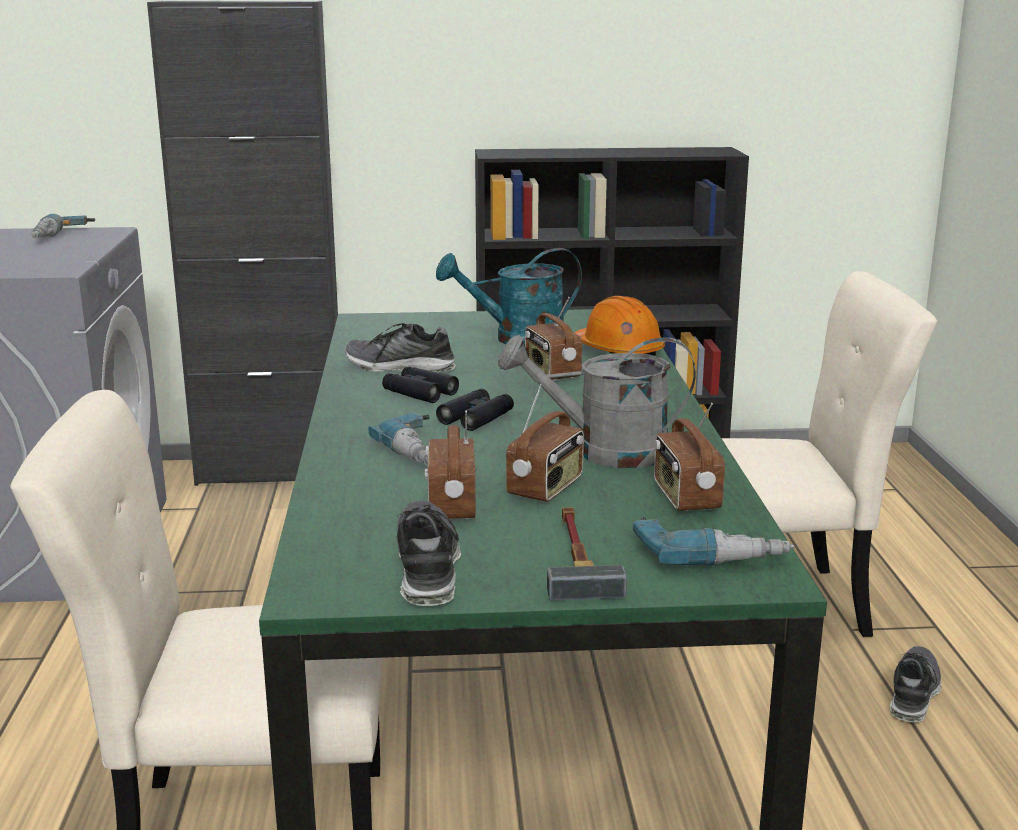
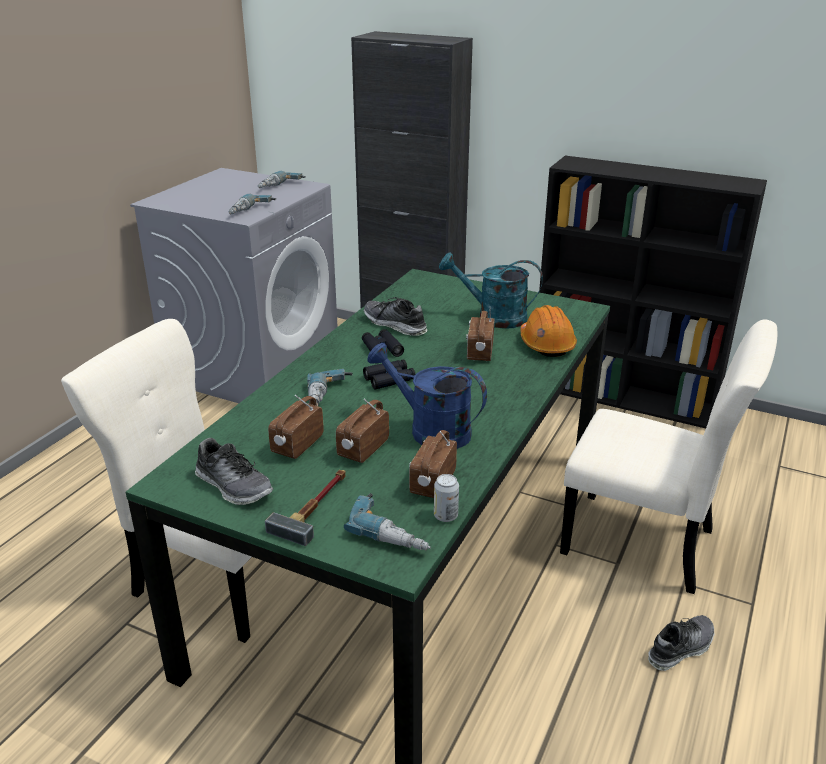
camera: 30 degrees right, 10 degrees up
shoe [397,500,461,606] -> shoe turned 105 degrees clockwise [195,438,274,505]
grey watering can [498,335,696,468] -> blue watering can [367,343,487,449]
radio [506,384,584,502] -> radio turned 150 degrees clockwise [336,399,389,463]
none -> power drill [229,194,276,214]
none -> can [434,474,459,522]

